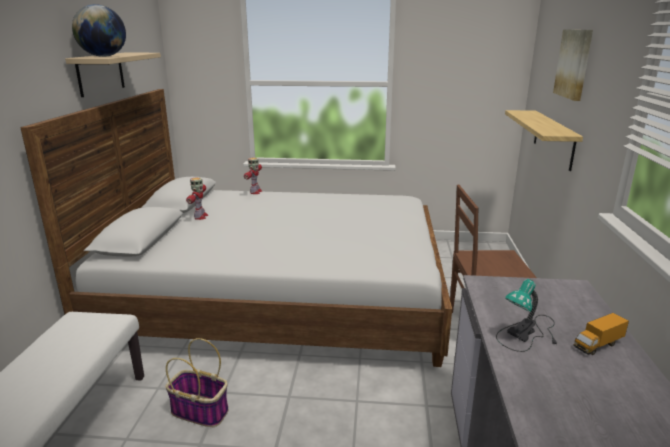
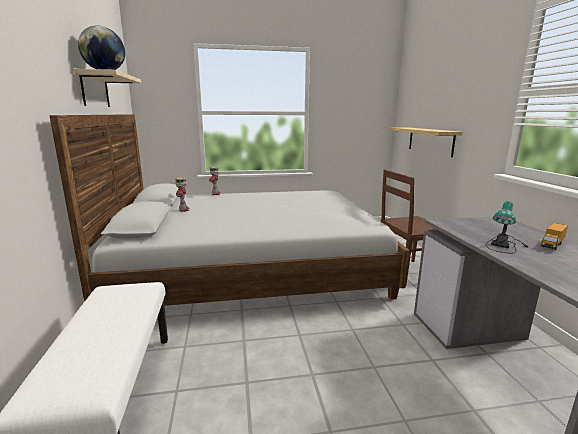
camera: 15 degrees left, 5 degrees down
basket [165,338,229,427] -> none
picture [553,29,593,101] -> none

